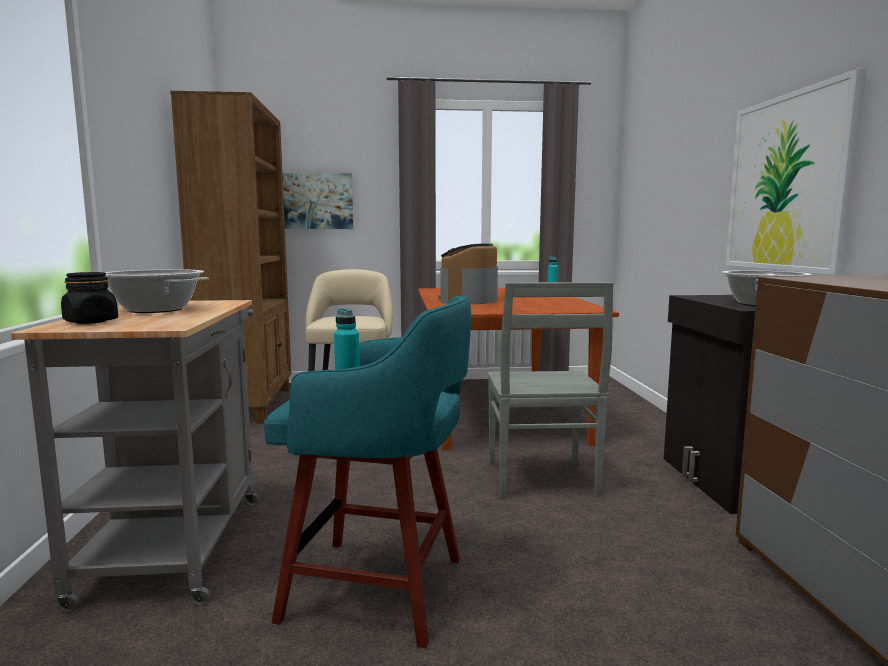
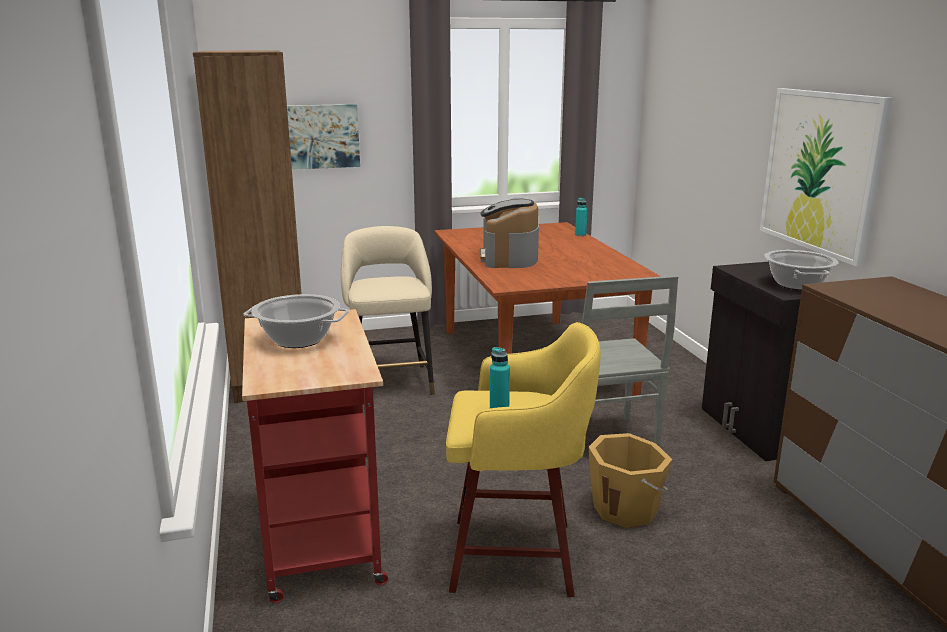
camera: 10 degrees left, 10 degrees up
grey cart [11,300,259,612] -> red cart [242,309,388,603]
black jar [61,272,118,324] -> none
turquoise stool [264,296,471,648] -> yellow stool [446,322,601,597]
none -> orange bucket [589,433,672,528]

